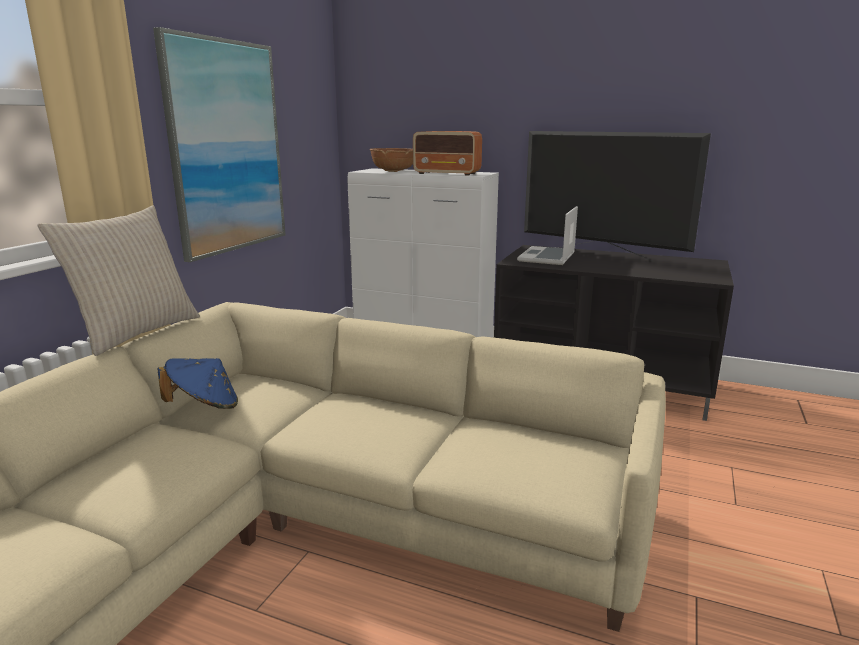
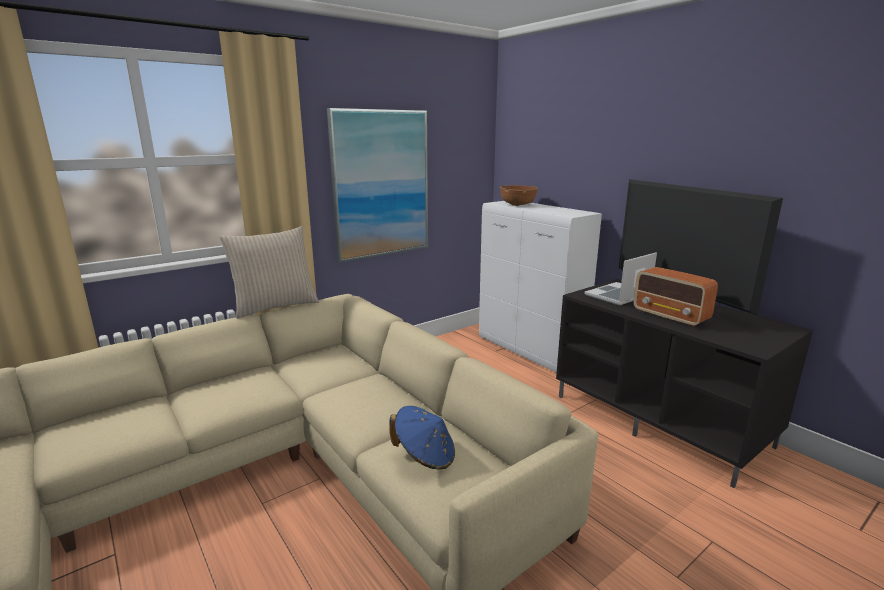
camera: 30 degrees right, 0 degrees up
blue hat [158,358,238,409] -> blue hat moved to [389,406,455,470]
radio [413,131,482,176] -> radio moved to [633,267,718,327]

